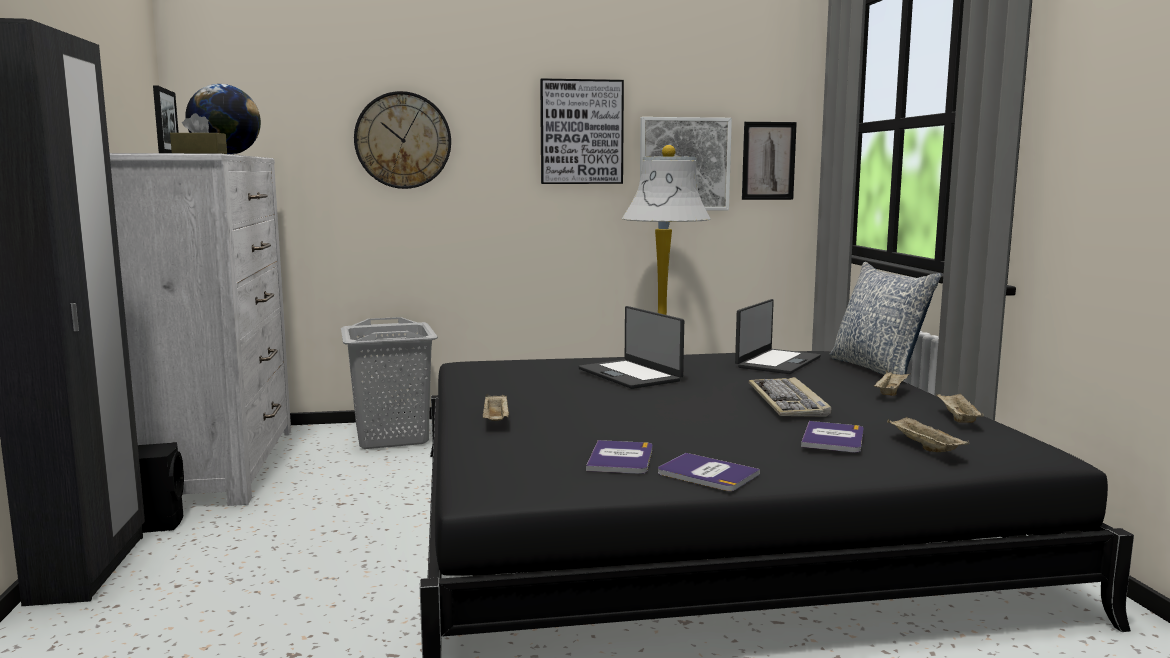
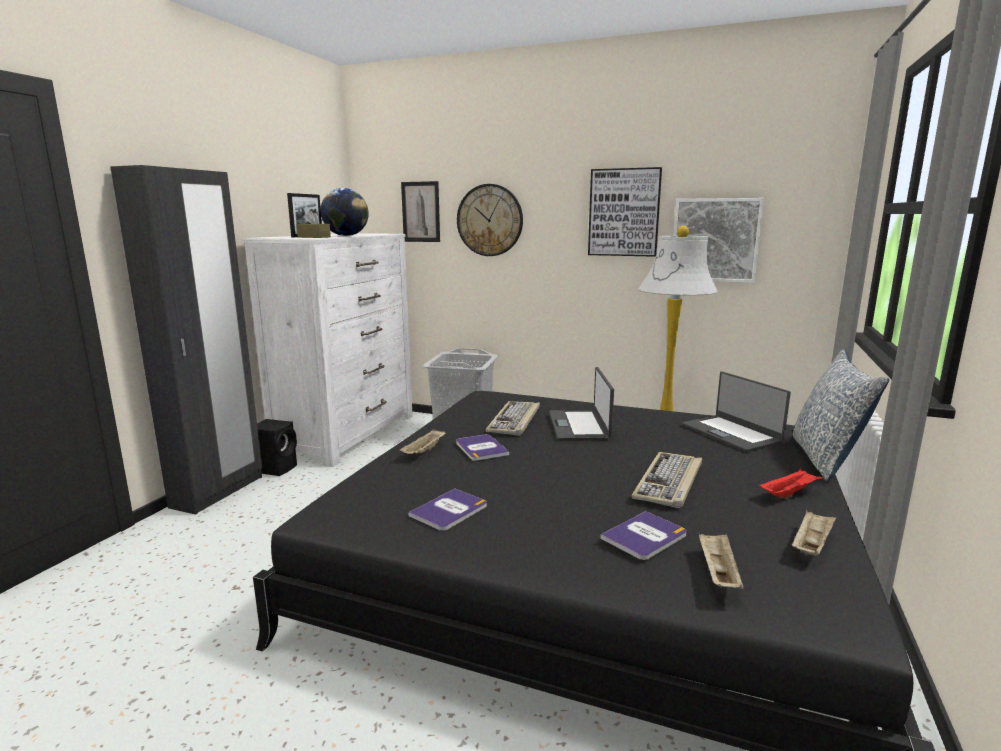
camera: 30 degrees right, 5 degrees up
book [658,453,760,491] -> book moved to [456,434,509,461]
laptop [735,299,821,374] -> laptop turned 90 degrees clockwise [682,372,791,452]
picture [742,122,797,200] -> picture moved to [401,181,440,242]
beige tray [873,370,910,396] -> red tray [759,468,824,498]
none -> keyboard [485,401,540,436]

